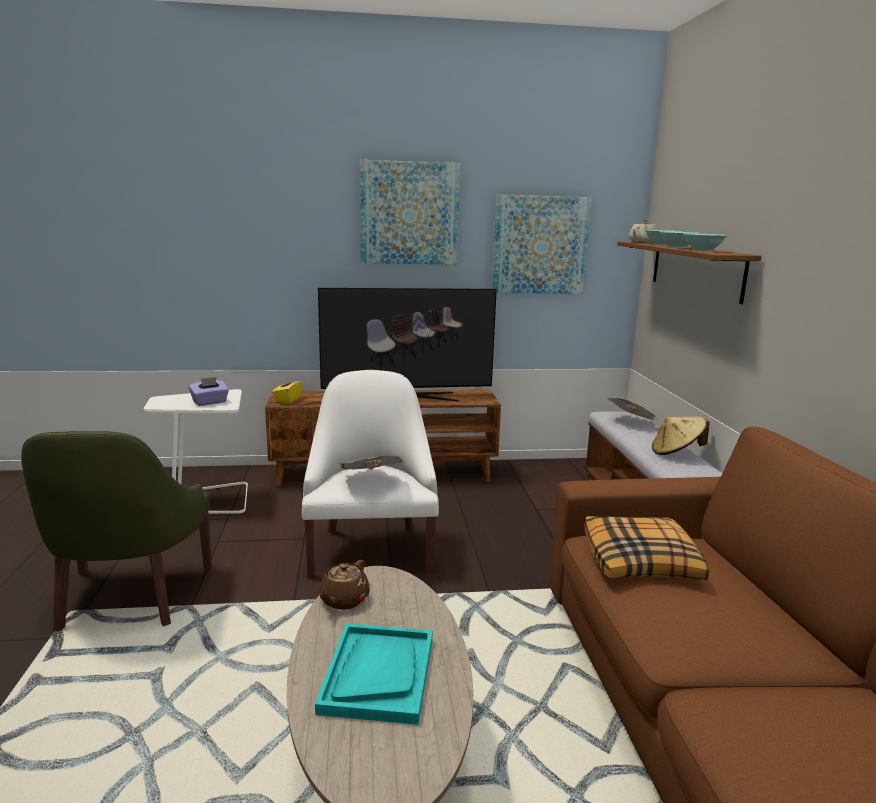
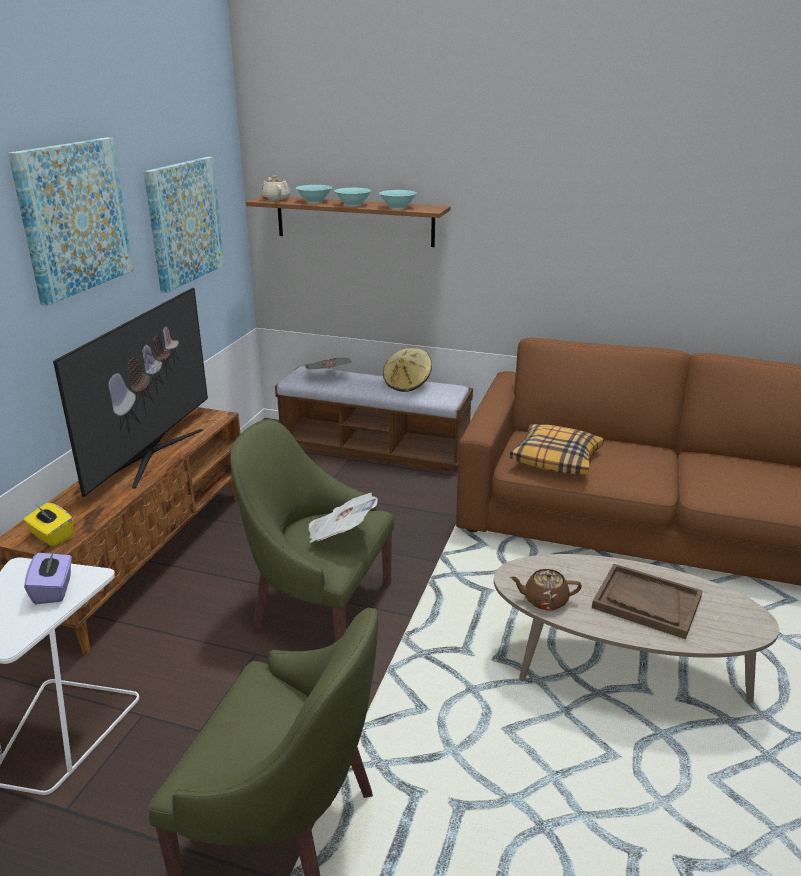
camera: 65 degrees left, 10 degrees up
white armchair [302,370,439,578] -> green armchair [230,419,395,642]
turquoise tray [315,623,433,725] -> brown tray [592,564,703,639]
brown teapot [319,560,370,610] -> brown teapot turned 135 degrees clockwise [510,569,582,611]

